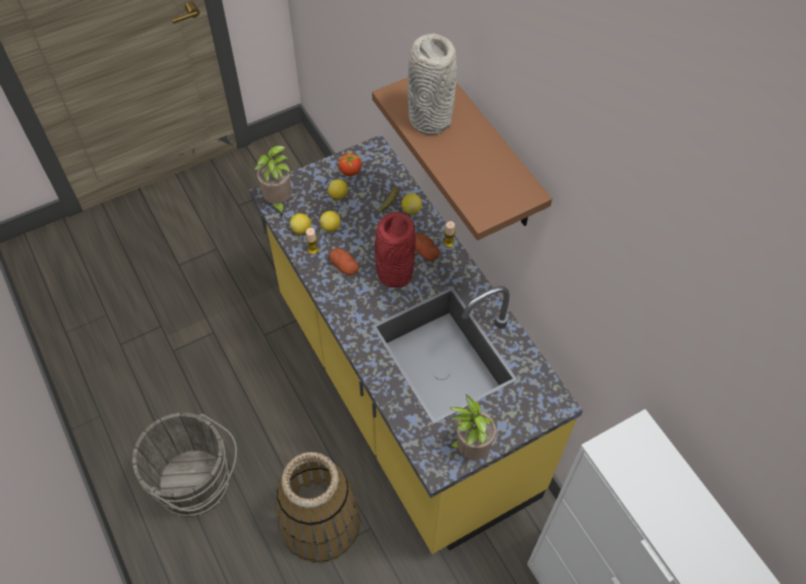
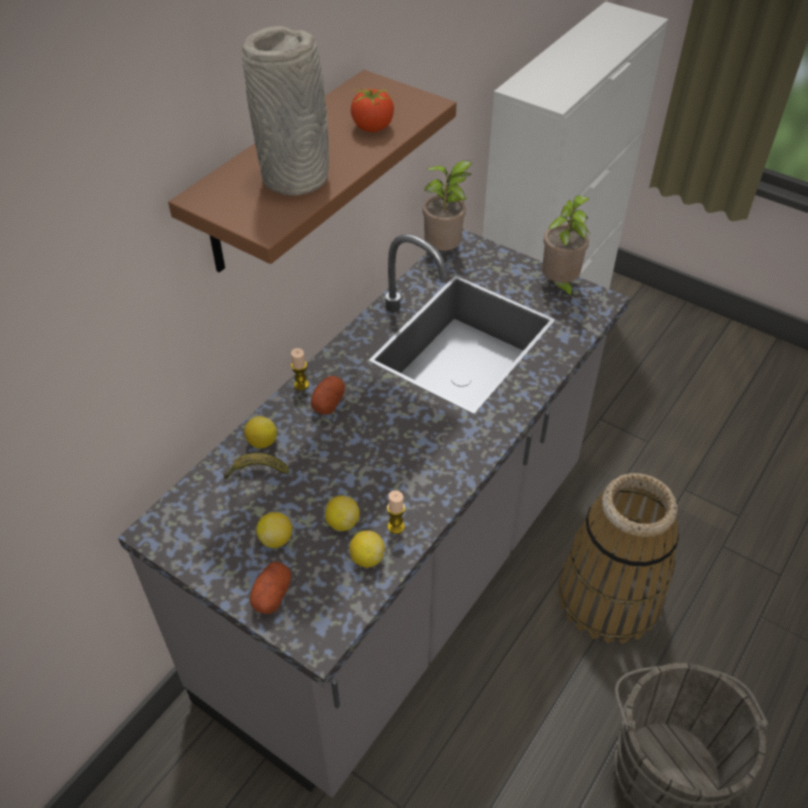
camera: 115 degrees left, 10 degrees down
yellow counter [249,135,583,554] -> grey counter [118,229,630,798]
potted plant [254,146,291,217] -> potted plant moved to [423,160,472,251]
potato [329,248,359,275] -> potato moved to [250,562,291,614]
tomato [336,150,362,176] -> tomato moved to [351,87,394,132]
red vase [375,212,416,288] -> none

